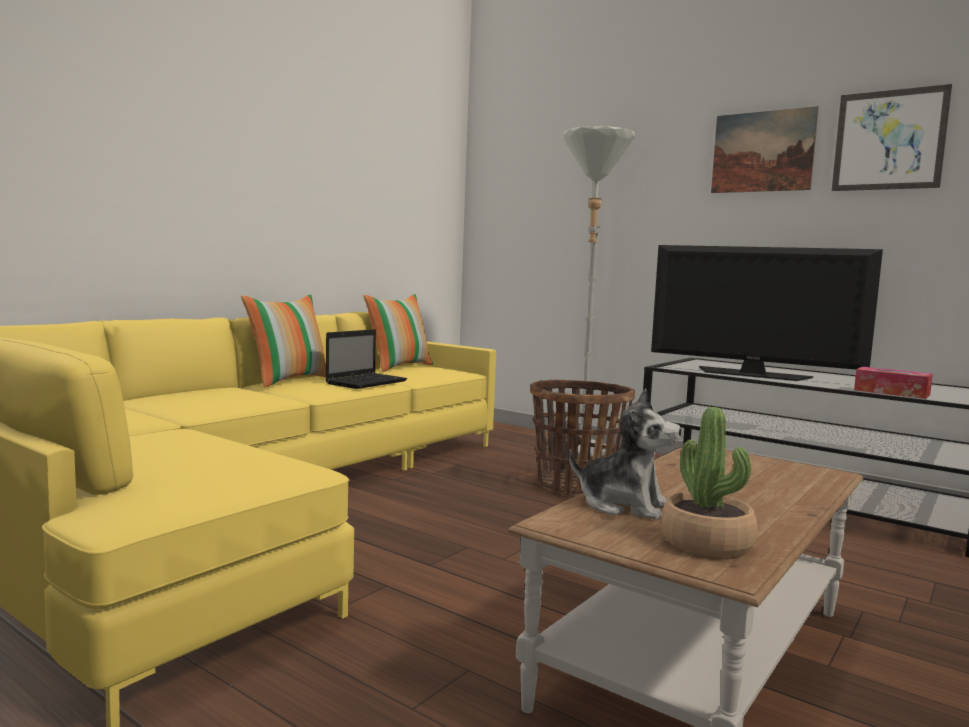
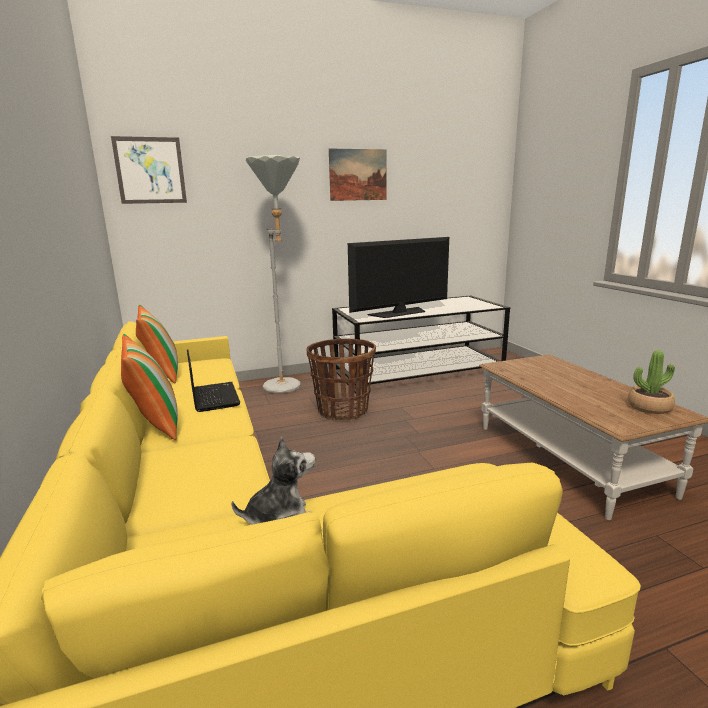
camera: 55 degrees left, 10 degrees up
plush toy [569,389,682,520] -> plush toy moved to [231,436,315,524]
picture [832,84,952,191] -> picture moved to [111,136,187,204]
tissue box [854,367,933,399] -> none

